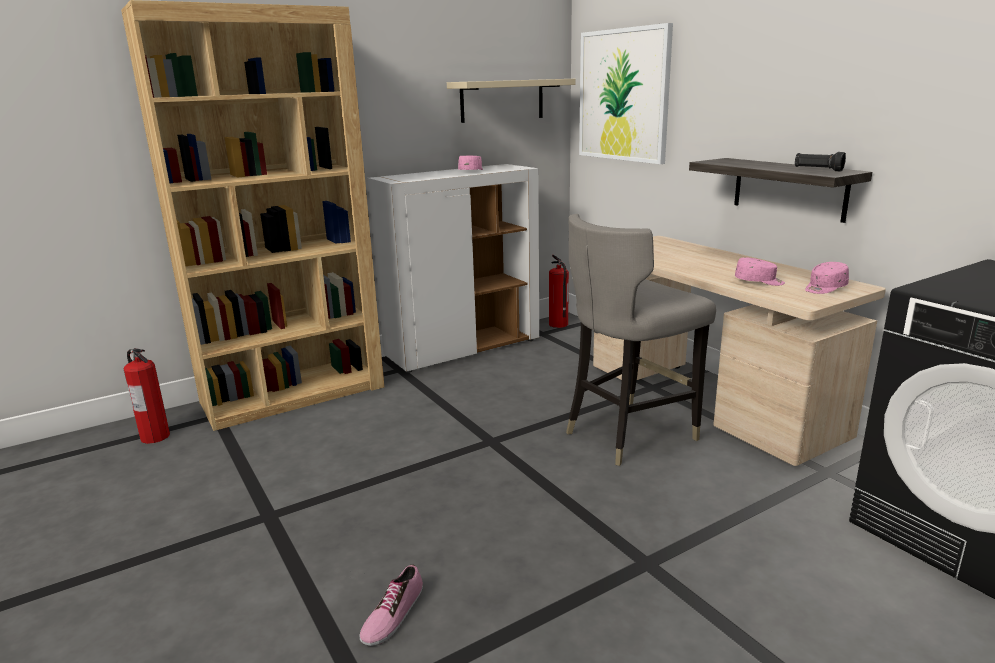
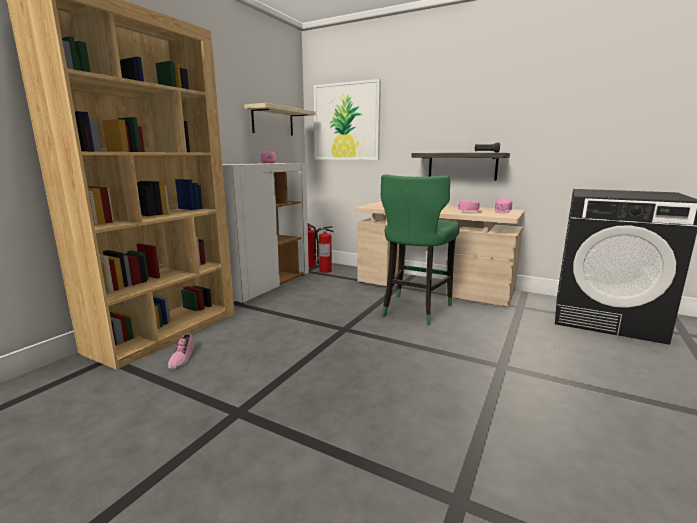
camera: 30 degrees left, 5 degrees down
fire extinguisher [124,348,170,444] -> fire extinguisher moved to [316,226,334,273]
shoe [359,564,423,646] -> shoe moved to [168,333,194,369]
grey stool [566,214,716,466] -> green stool [381,174,460,325]

